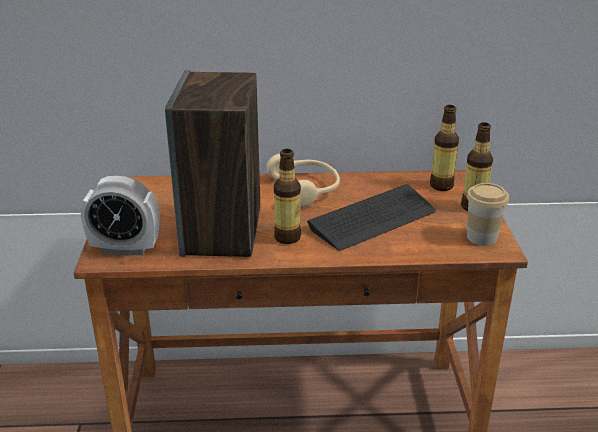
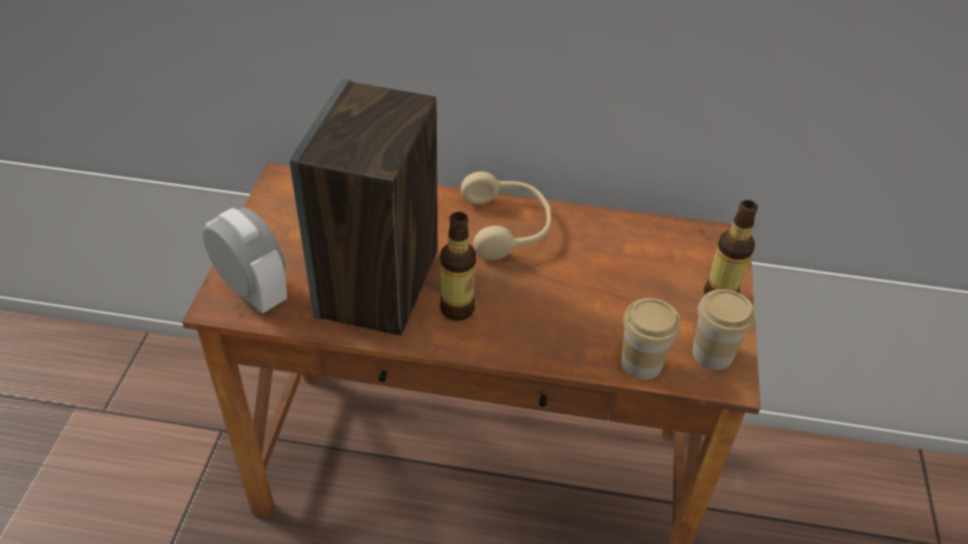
camera: 10 degrees right, 15 degrees up
alarm clock [81,176,159,255] -> alarm clock turned 150 degrees counterclockwise [203,208,287,313]
keyboard [307,184,436,251] -> none
bottle [430,105,459,191] -> none
none -> cup [621,298,681,380]

